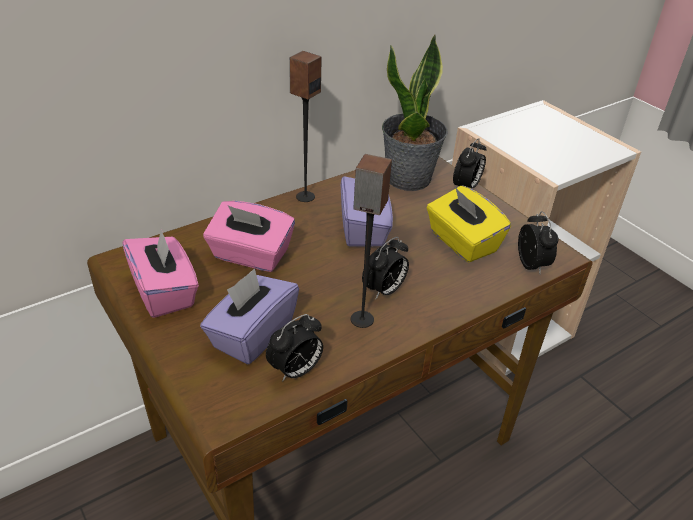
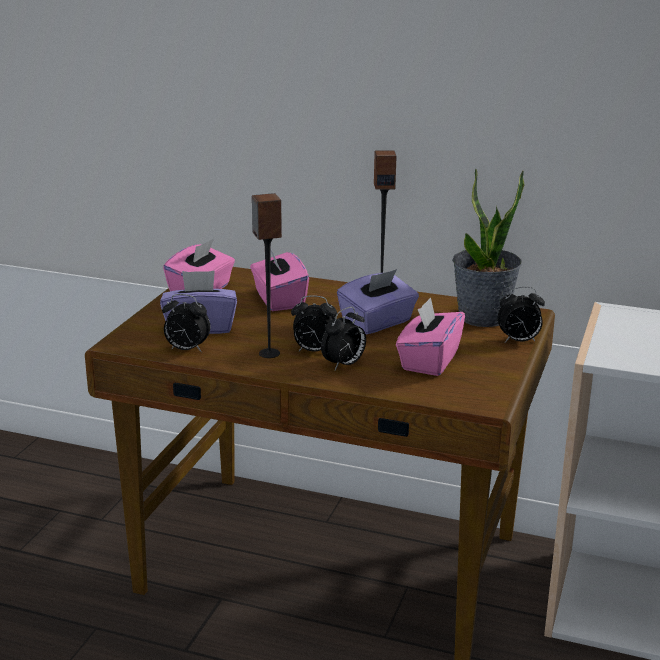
camera: 55 degrees right, 15 degrees down
yellow tissue box [427,186,511,262] -> pink tissue box [396,297,465,376]
alarm clock [518,211,559,274] -> alarm clock moved to [321,307,366,370]

